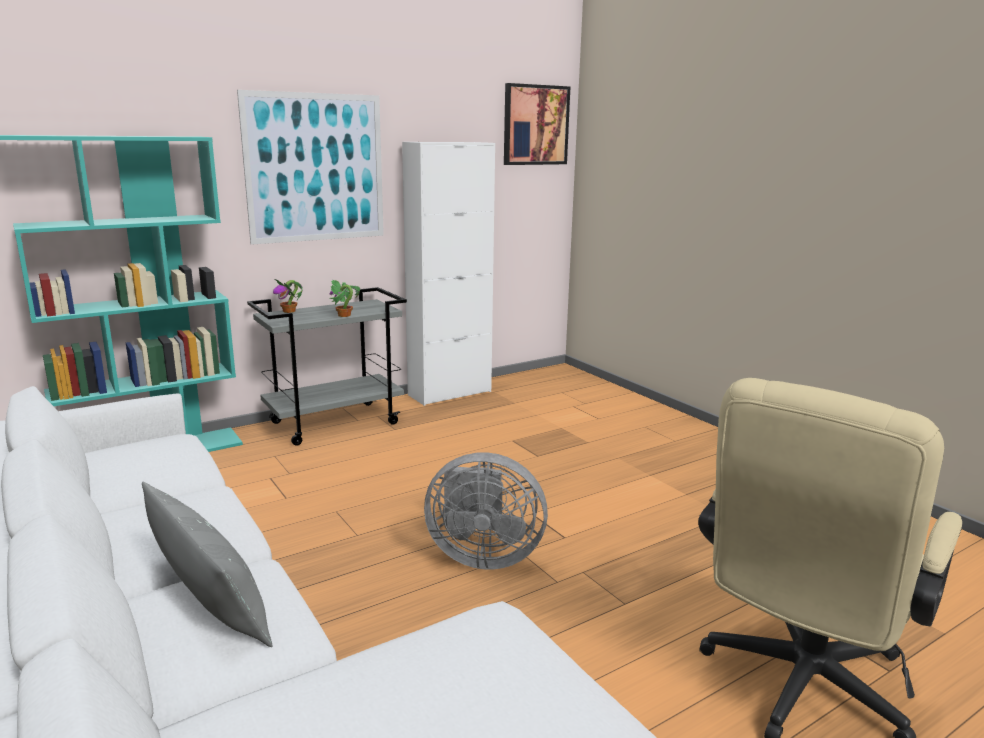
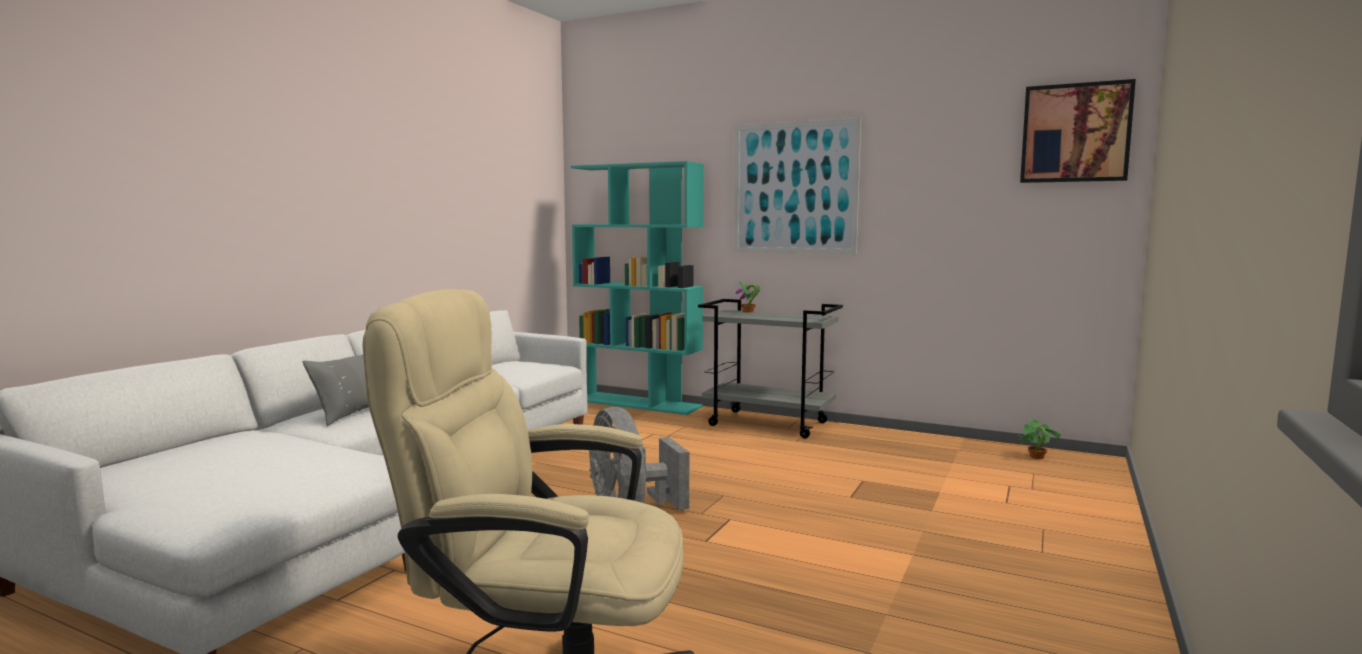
camera: 60 degrees right, 10 degrees down
potted plant [330,279,360,317] -> potted plant moved to [1018,418,1061,459]
white cabinet [402,142,495,406] -> none

